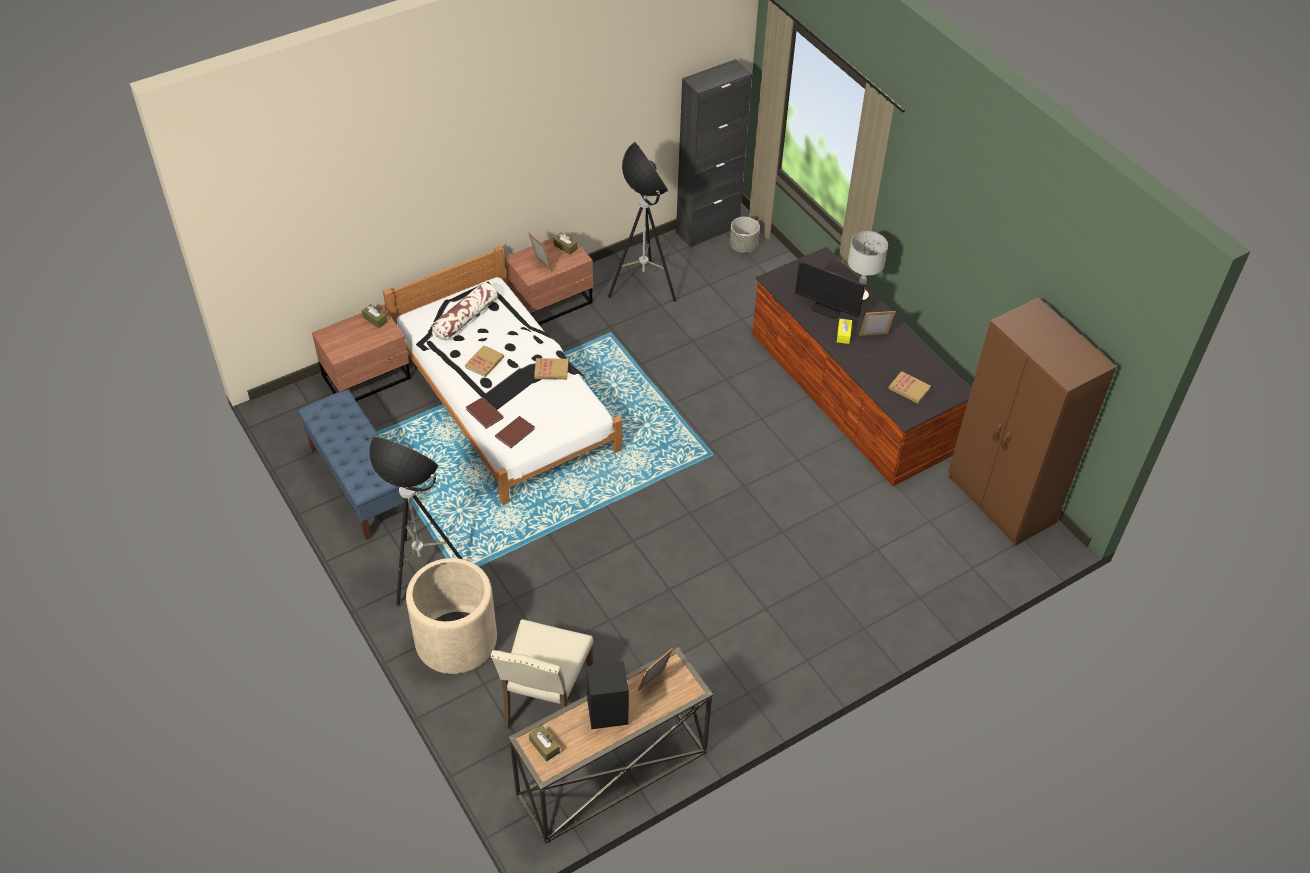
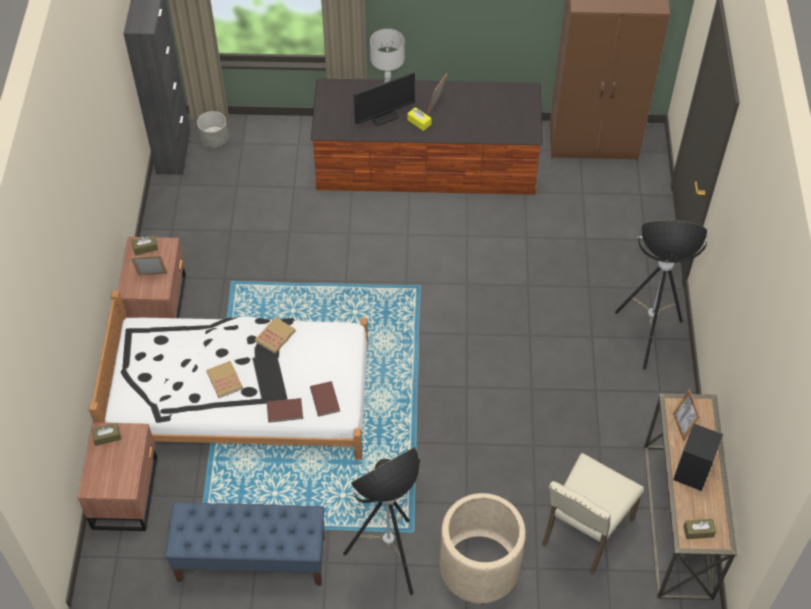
camera: 55 degrees left, 5 degrees up
pillow [432,282,498,341] -> none
beige chair [491,619,593,729] -> beige chair turned 75 degrees clockwise [542,453,644,575]
floor lamp [608,142,676,302] -> floor lamp moved to [615,220,707,370]
book [888,371,931,404] -> none

